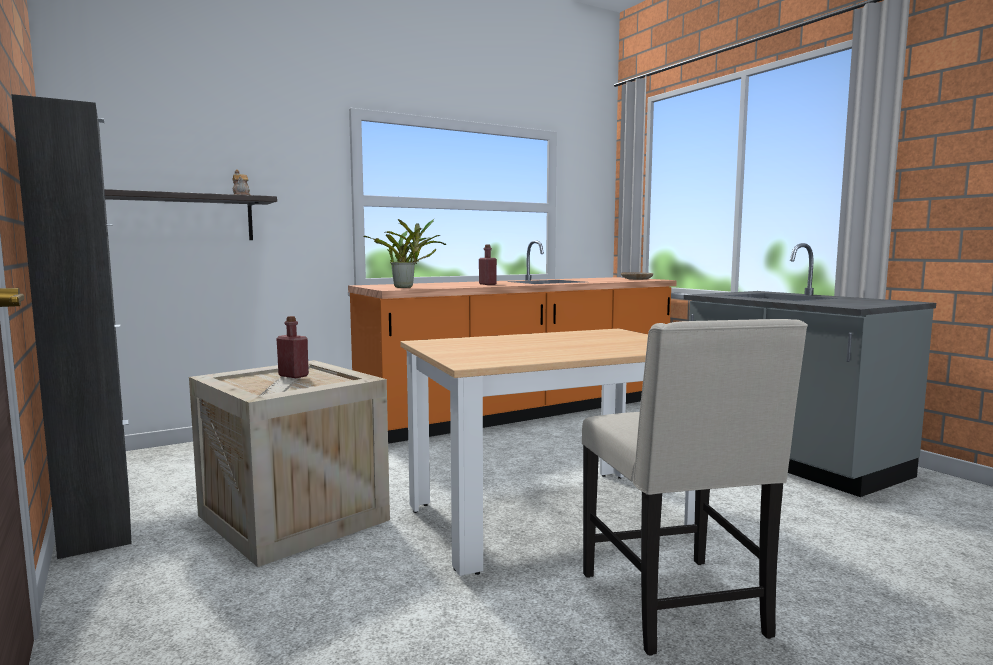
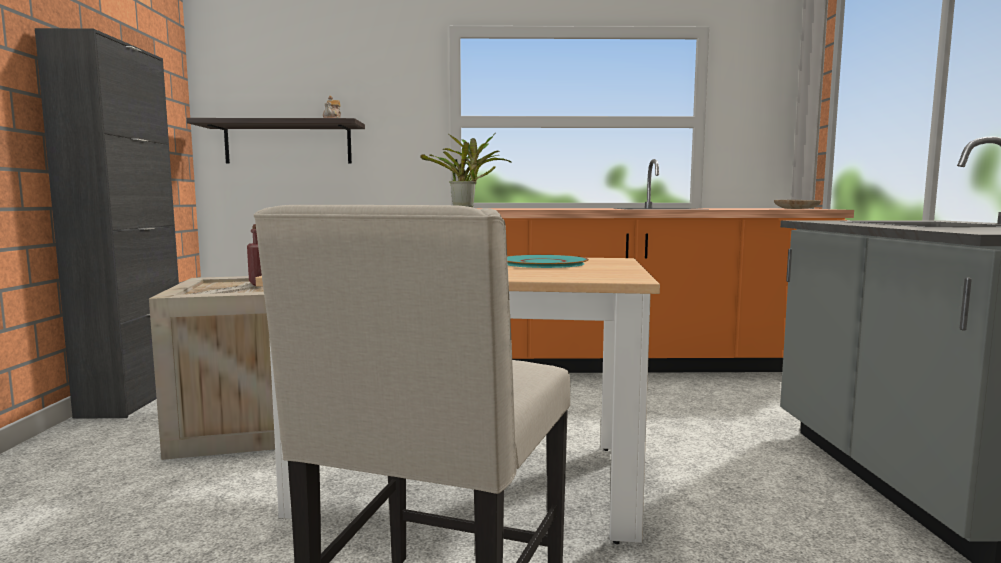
camera: 30 degrees right, 0 degrees up
red bottle [479,244,497,285] -> none
none -> turquoise plate [507,255,589,268]

